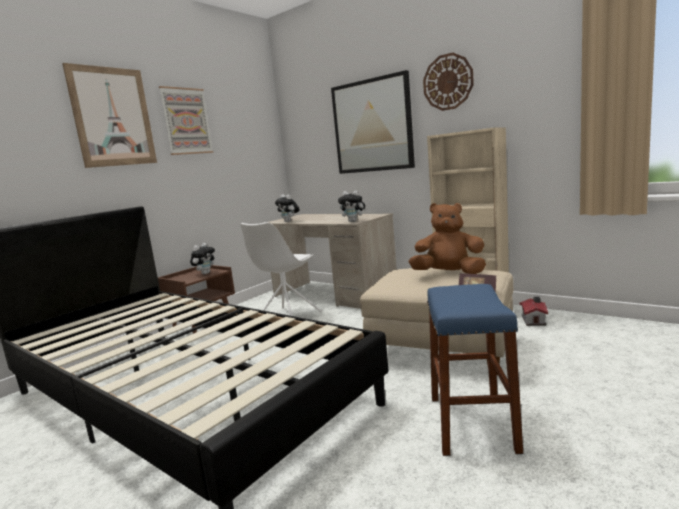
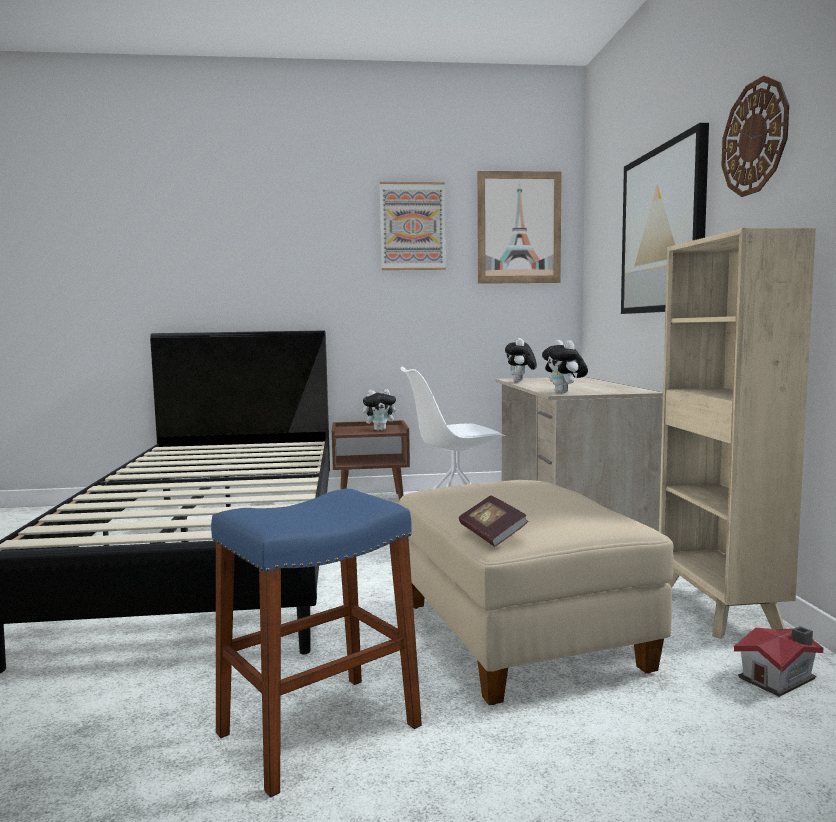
camera: 45 degrees right, 5 degrees down
picture [62,63,157,168] -> picture moved to [477,171,562,284]
brown plush toy [409,203,486,274] -> none

